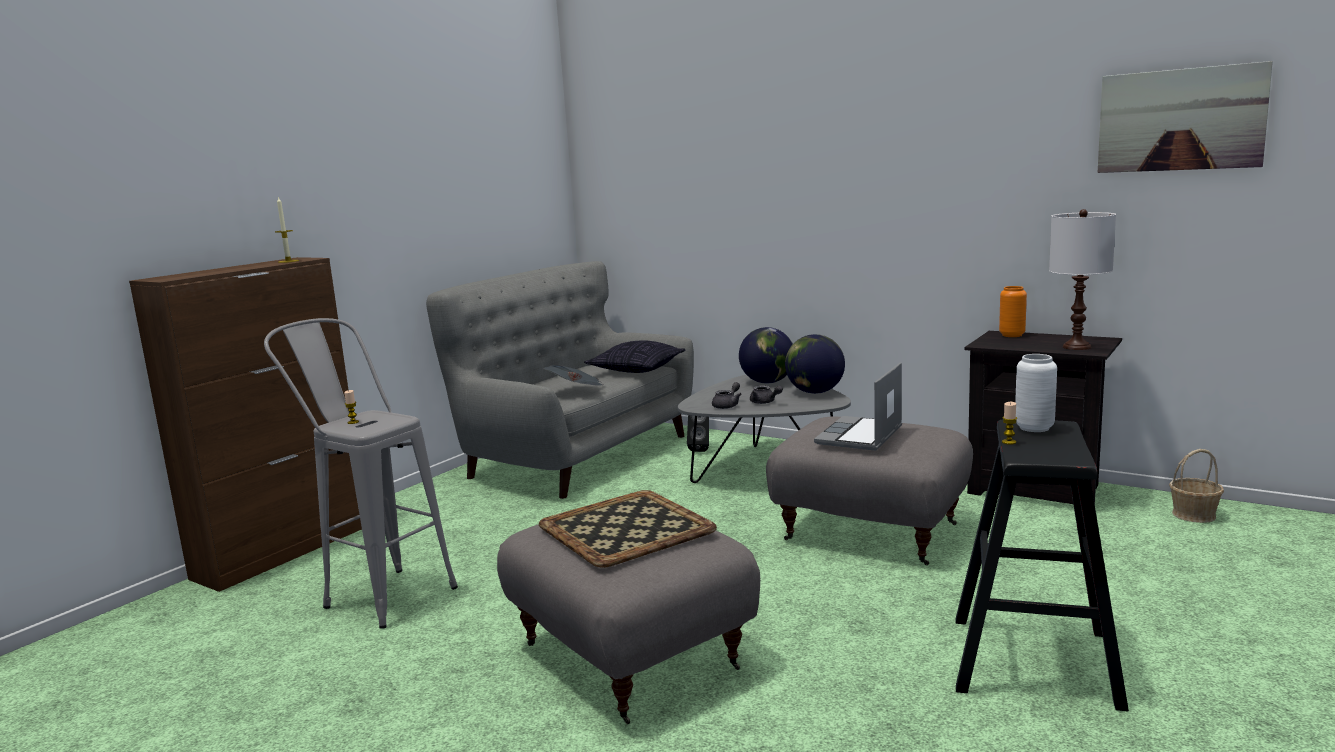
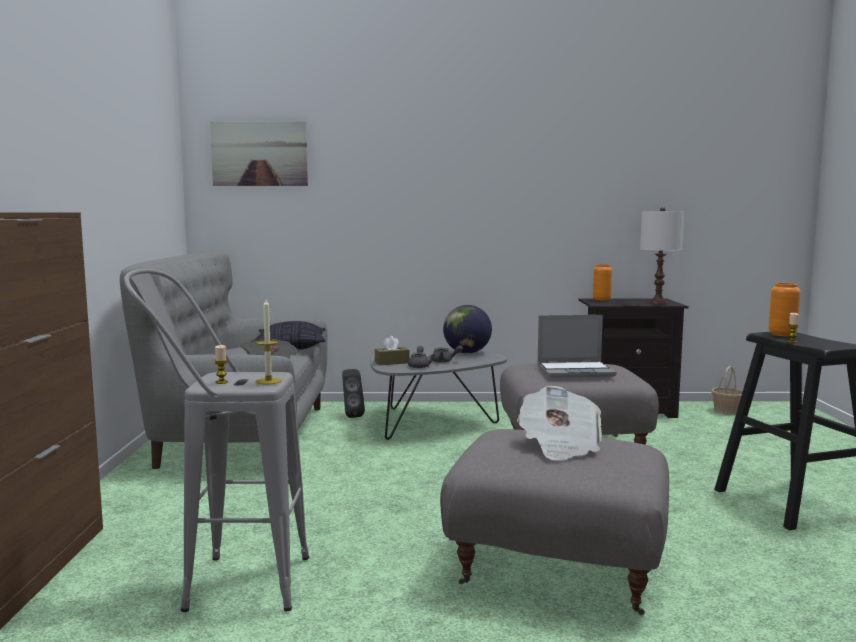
camera: 35 degrees left, 5 degrees down
candle [275,196,299,263] -> candle moved to [255,299,282,385]
tray [539,490,717,568] -> newspaper [517,386,602,461]
globe [739,327,793,384] -> none
laptop [814,362,902,451] -> laptop turned 90 degrees counterclockwise [537,315,617,378]
white vase [1015,354,1057,432] -> orange vase [769,283,800,337]
picture [1098,61,1273,173] -> picture moved to [210,121,308,186]
none -> brown tissue box [375,336,409,365]

